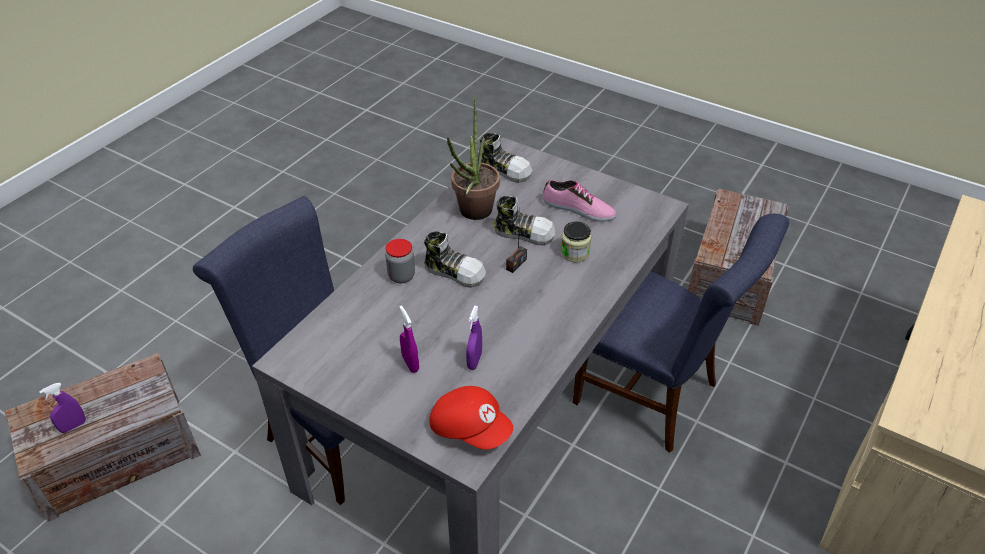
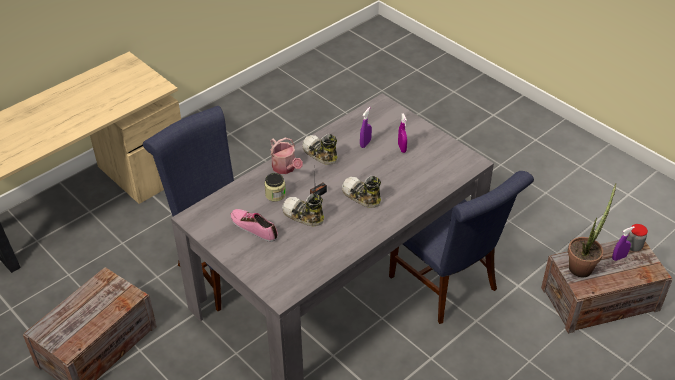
camera: 165 degrees left, 0 degrees up
jar [385,239,415,283] -> jar moved to [626,224,648,252]
red cap [429,386,513,450] -> none
potted plant [447,96,500,220] -> potted plant moved to [568,183,616,277]
shoe [480,133,532,183] -> shoe moved to [302,134,338,165]
none -> watering can [270,138,303,174]

